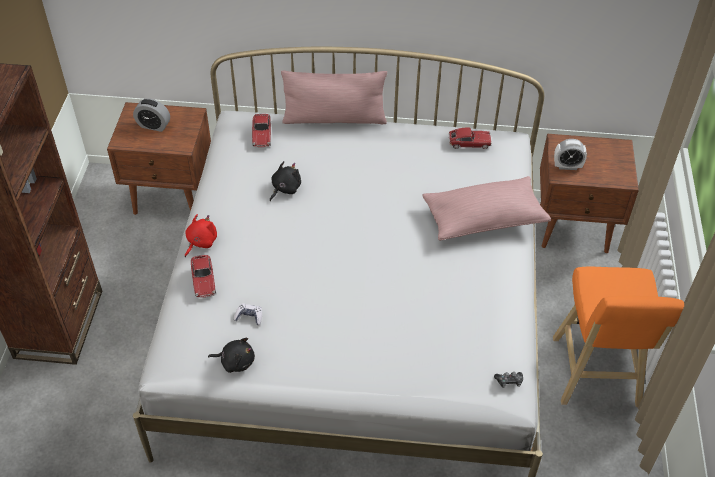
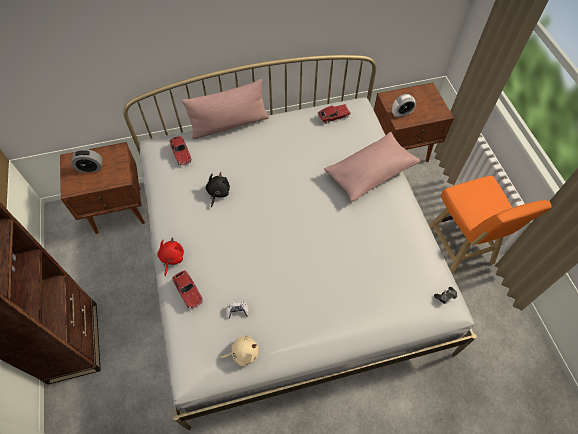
camera: 20 degrees left, 10 degrees up
black plush toy [208,338,255,373] -> beige plush toy [220,335,259,367]

